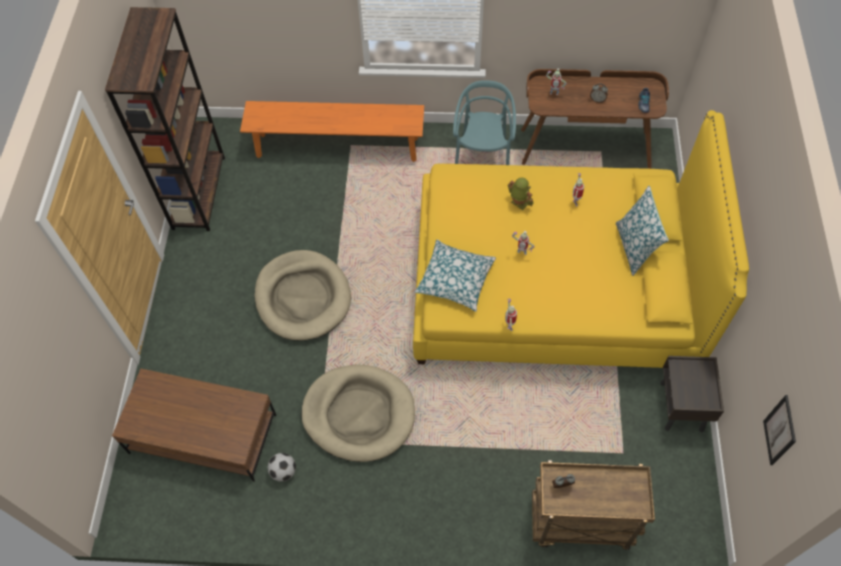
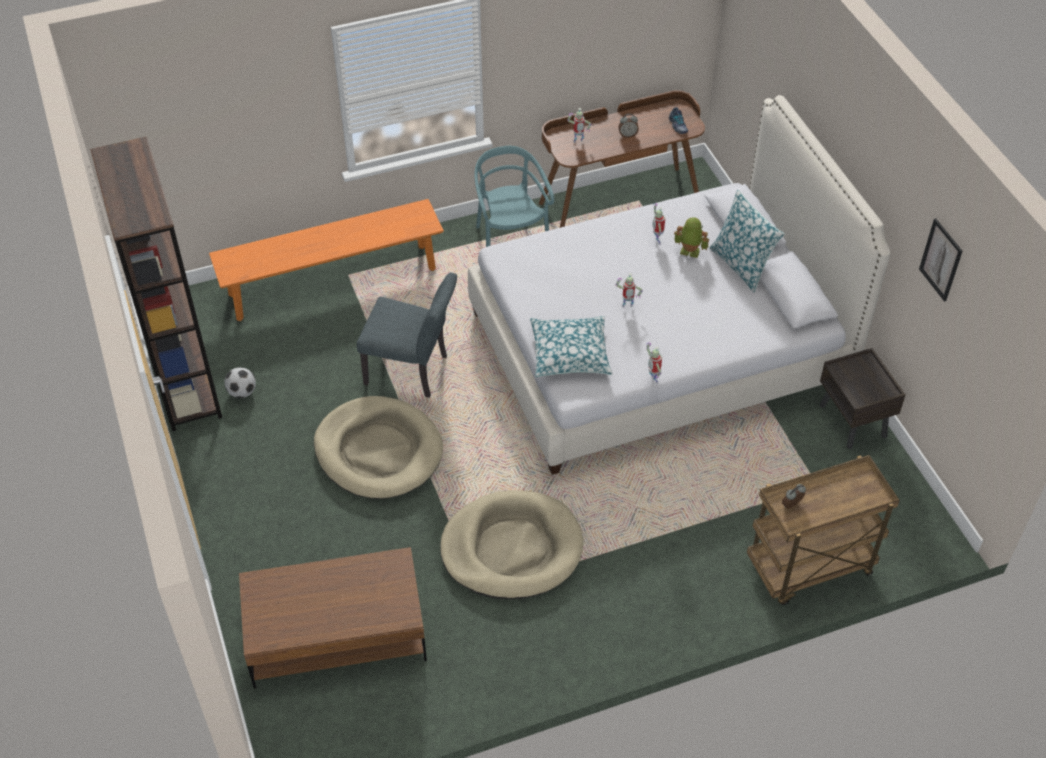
camera: 25 degrees left, 10 degrees down
football [267,453,296,482] -> football moved to [224,367,256,398]
yellow bed [413,110,749,368] -> white bed [468,95,890,475]
toy robot [507,178,534,210] -> toy robot moved to [674,217,709,258]
picture [763,395,796,465] -> picture moved to [919,218,962,302]
none -> grey chair [357,272,457,398]

